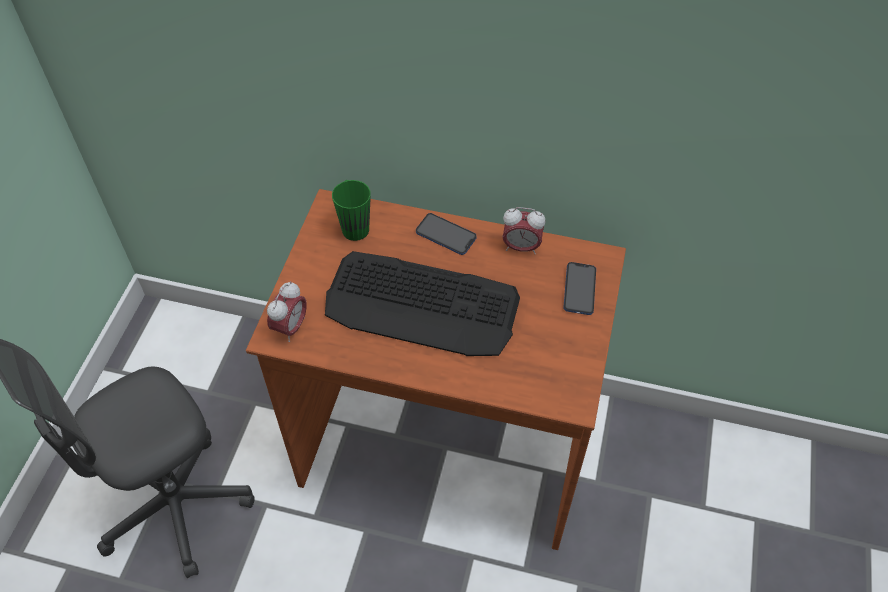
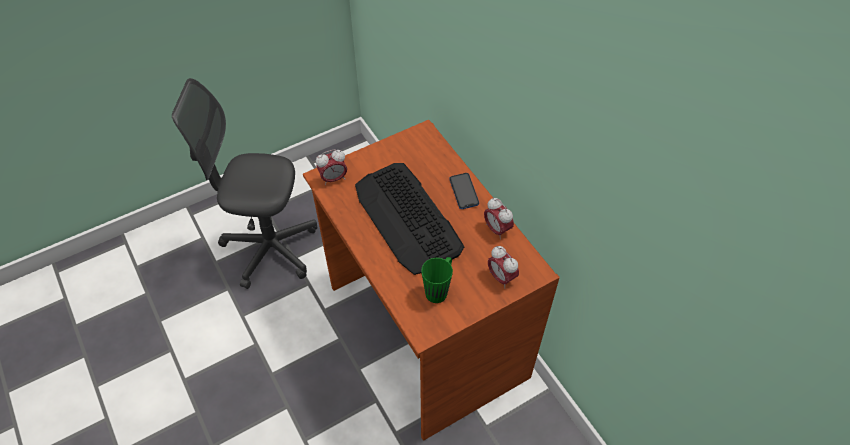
camera: 45 degrees right, 0 degrees up
green mug [332,180,371,241] -> green mug moved to [421,257,453,303]
phone [563,262,596,315] -> alarm clock [488,246,519,288]

